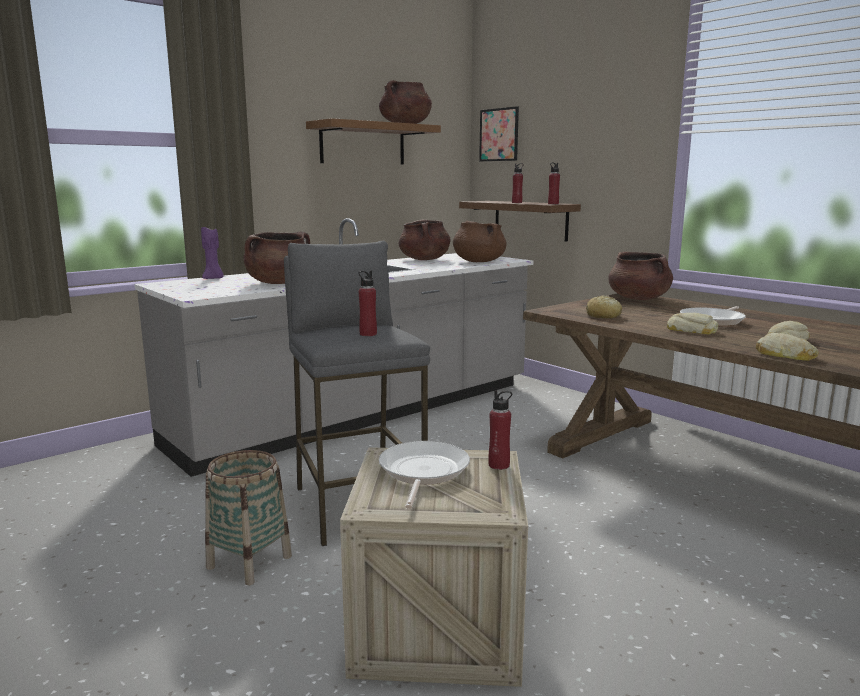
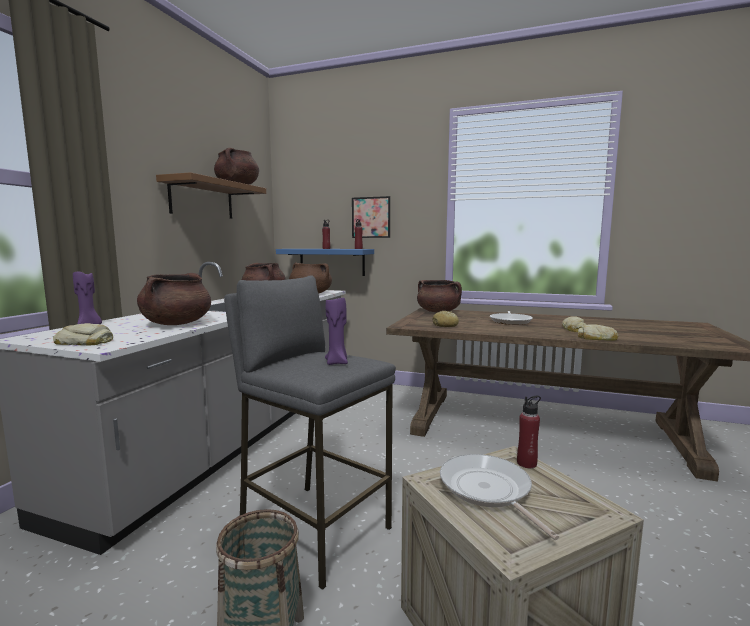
camera: 30 degrees left, 5 degrees down
red bottle [358,271,377,336] -> purple candle [325,298,348,365]
brown shelf [459,201,581,242] -> blue shelf [276,249,374,276]
picture [479,106,519,161] -> picture moved to [352,196,390,238]
bread [667,313,718,334] -> bread moved to [53,323,113,345]

